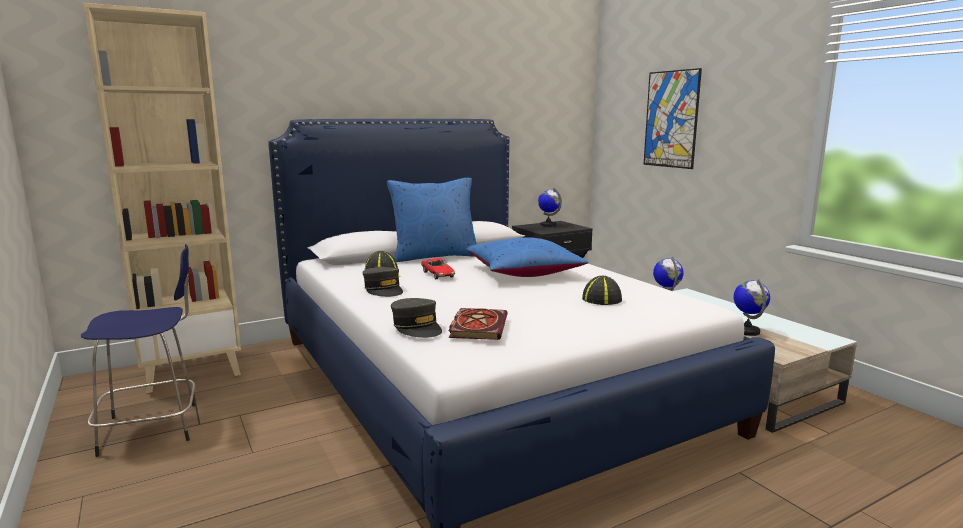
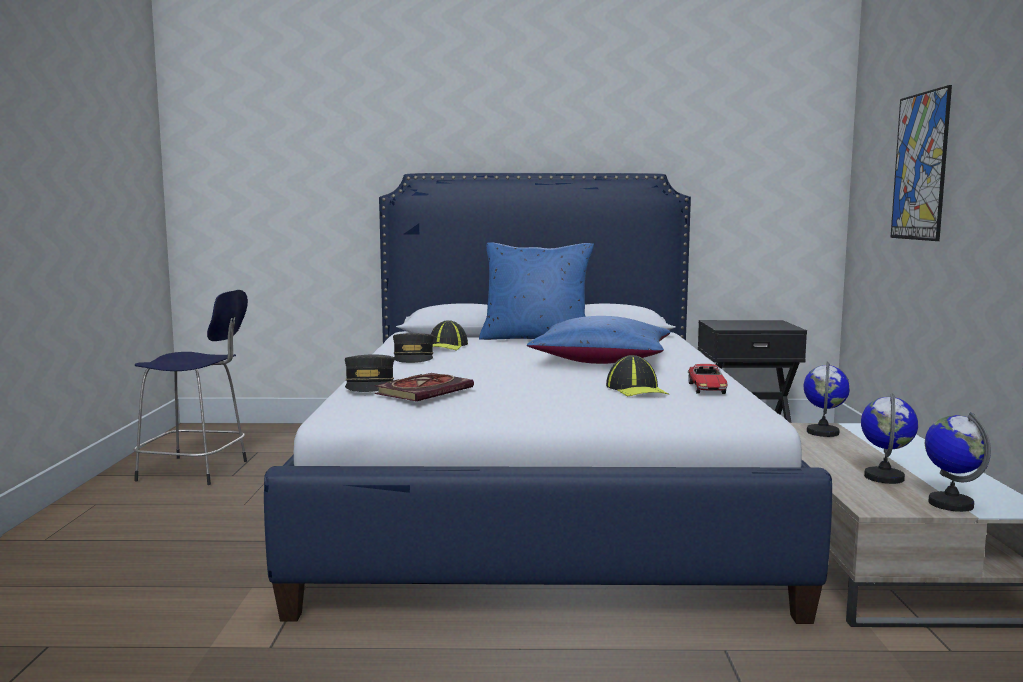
camera: 30 degrees right, 5 degrees down
beige bookcase [83,3,241,393] -> none
toy car [421,258,455,279] -> toy car moved to [688,364,727,394]
globe [538,188,562,227] -> globe moved to [925,412,991,512]
cap [582,276,622,305] -> cap turned 120 degrees clockwise [606,355,669,397]

